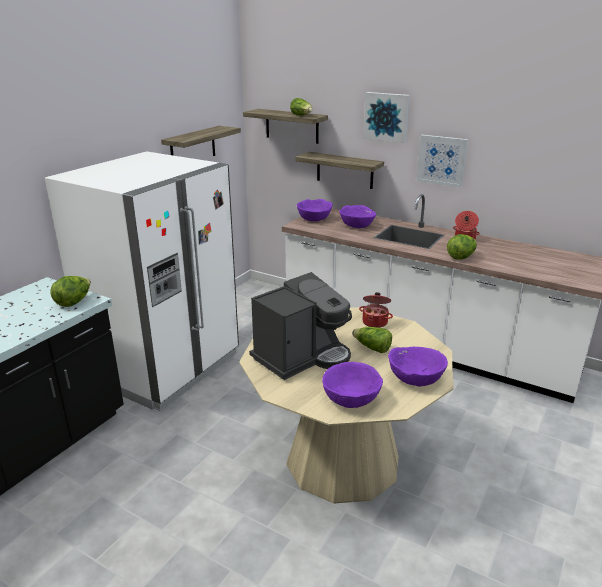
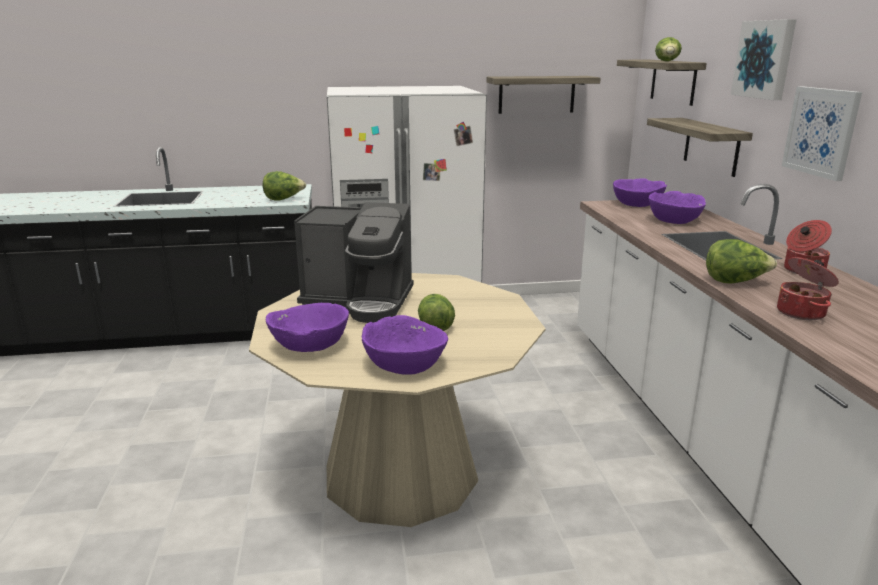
camera: 50 degrees right, 5 degrees down
cooking pot [359,292,393,328] -> cooking pot moved to [777,257,839,320]

